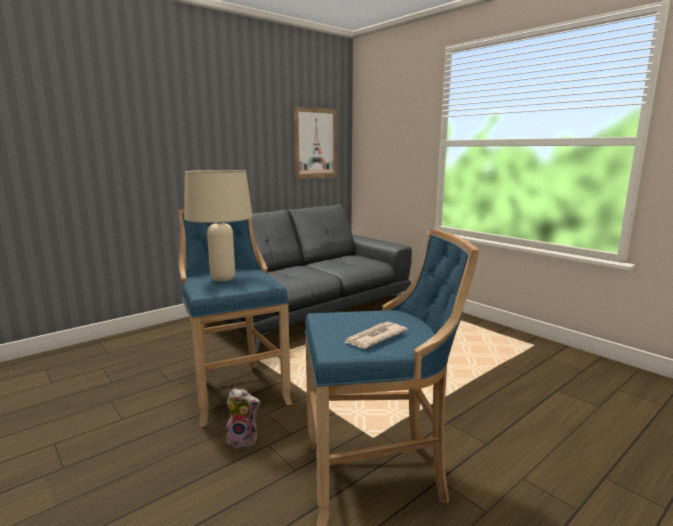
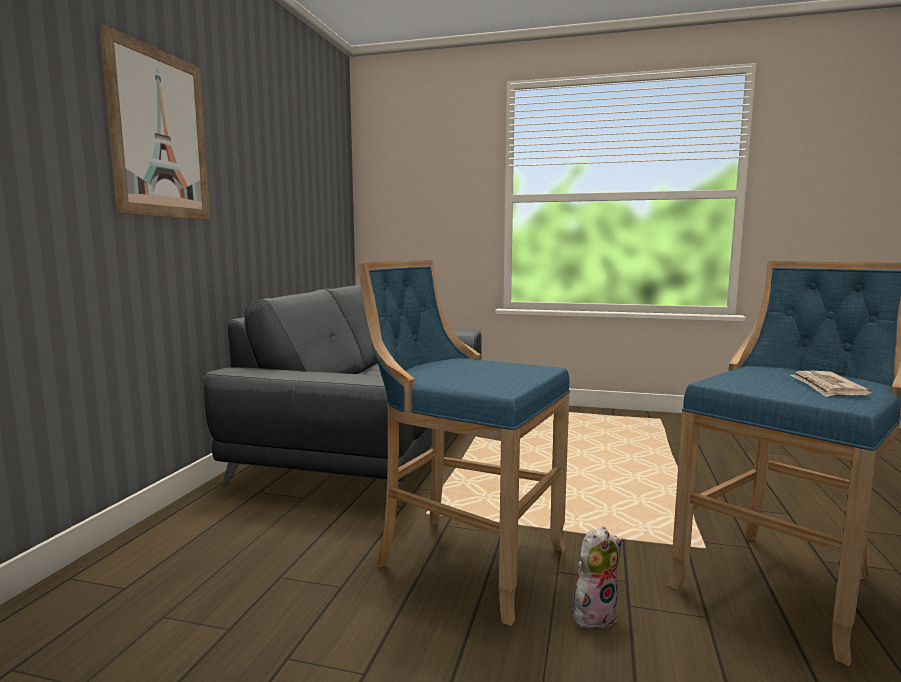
camera: 35 degrees left, 5 degrees down
beige table lamp [184,170,253,282] -> none
picture [293,106,337,179] -> picture moved to [99,24,210,220]

